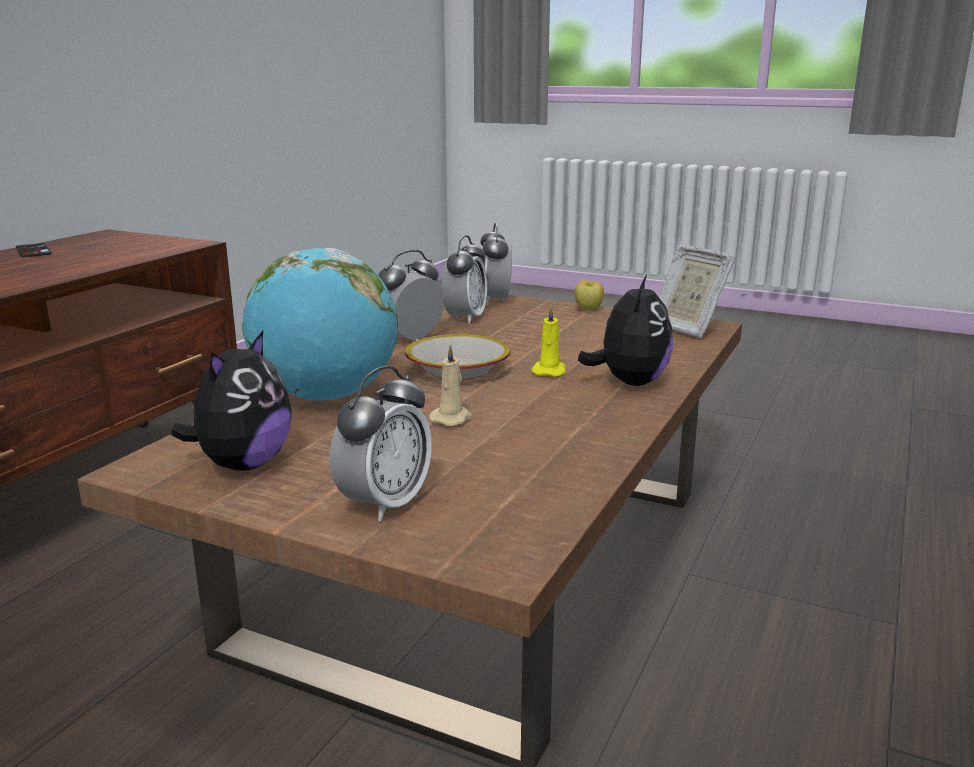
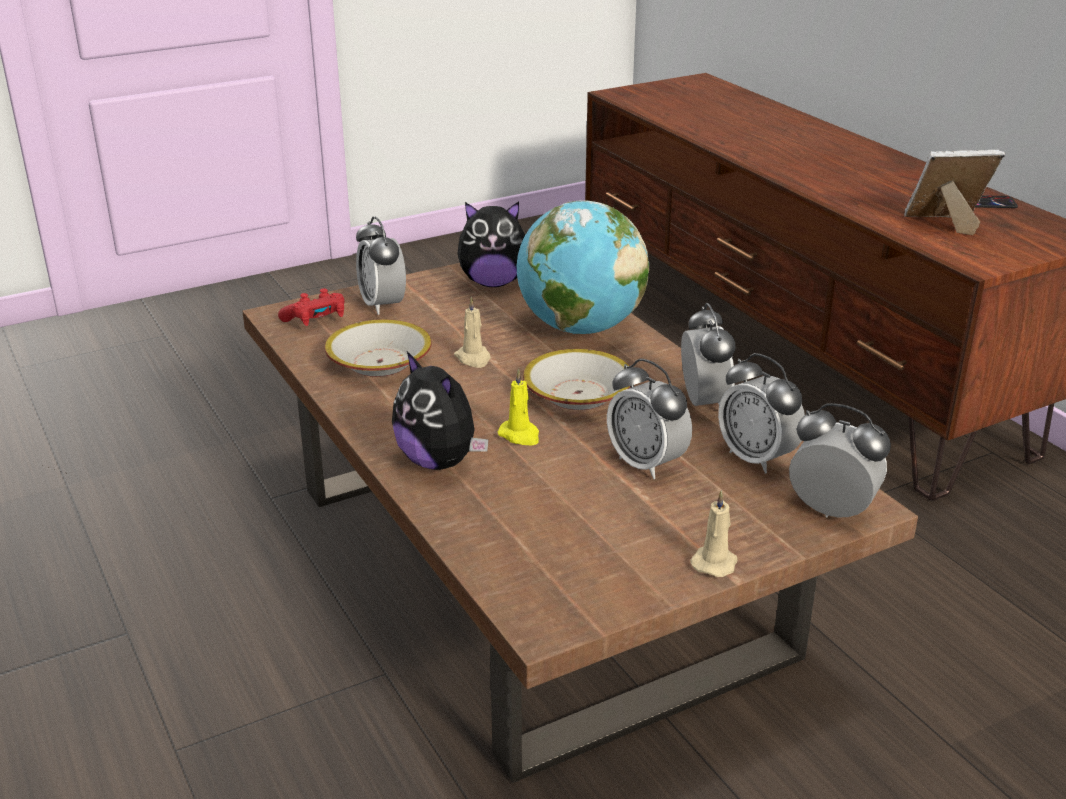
camera: 125 degrees right, 10 degrees up
plush toy [171,331,292,471] -> plush toy turned 60 degrees counterclockwise [457,202,525,287]
apple [574,280,604,311] -> beige candle [690,490,737,577]
picture frame [659,244,736,338] -> picture frame moved to [904,150,1005,235]
none -> red game controller [278,288,344,326]
none -> bowl [325,319,431,377]
none -> alarm clock [607,359,692,479]

